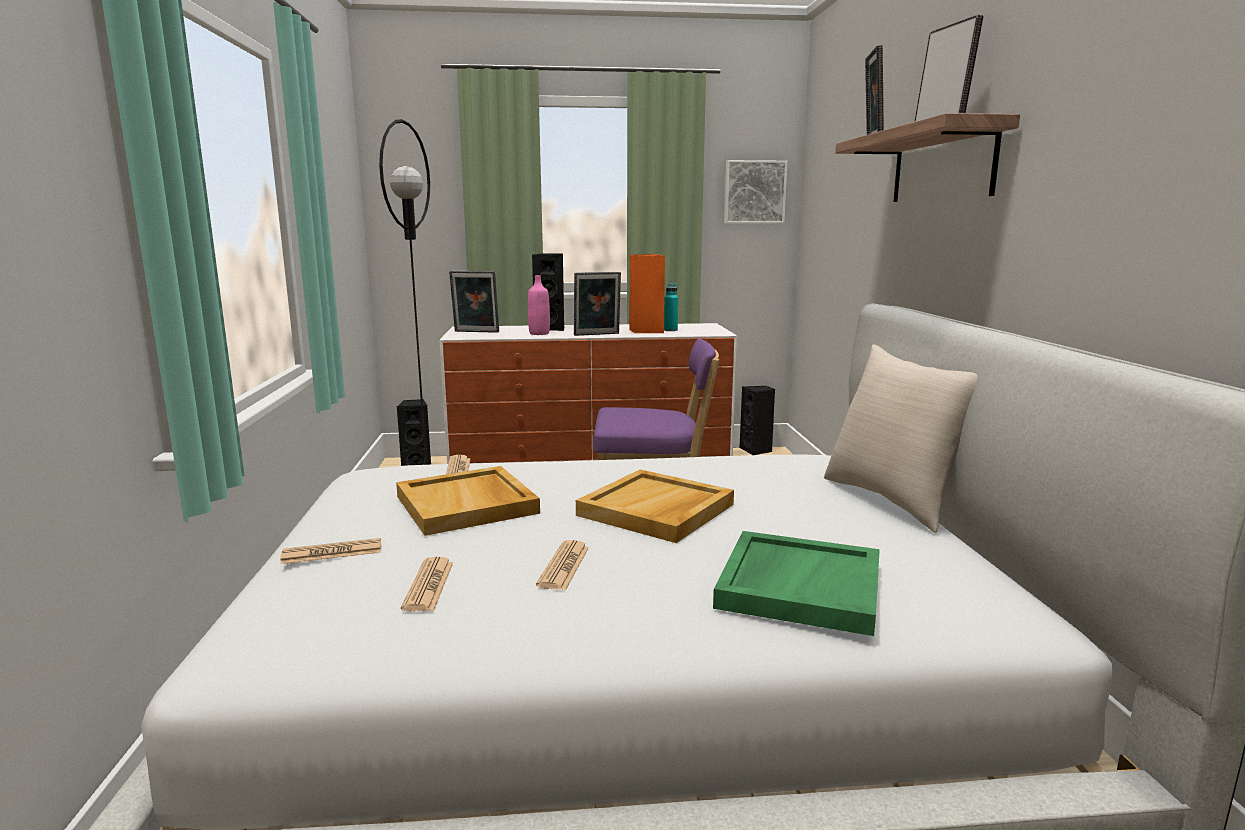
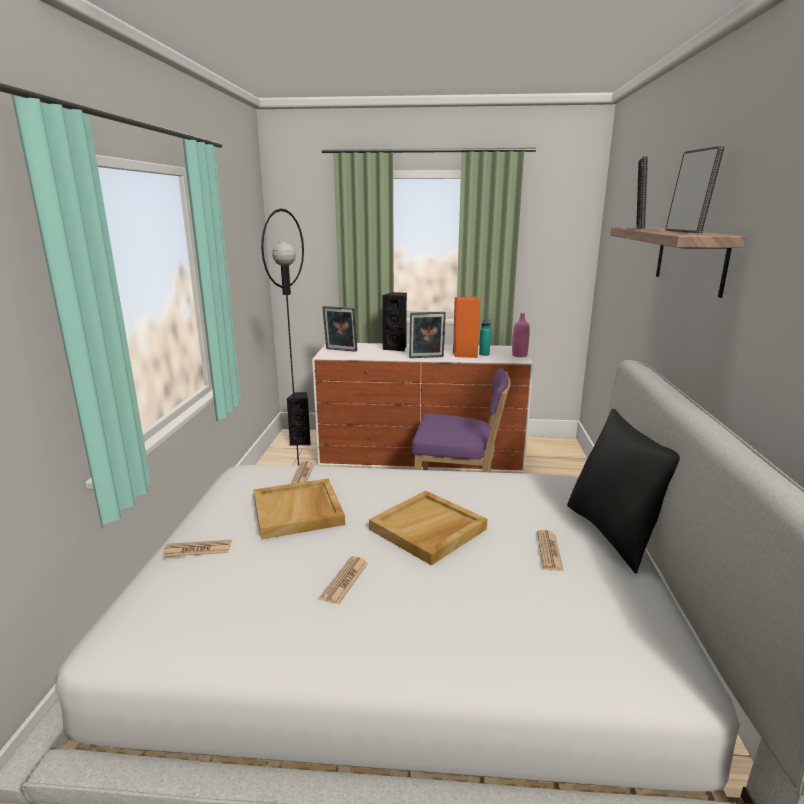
camera: 10 degrees right, 5 degrees up
newspaper [401,557,453,612] -> newspaper moved to [537,530,564,571]
pink bottle [528,275,550,335] -> pink bottle moved to [512,313,530,357]
green tray [713,531,880,636] -> none
picture [724,160,788,224] -> none
black speaker [739,386,775,455] -> none
beige pillow [824,344,977,533] -> black pillow [567,409,680,574]

